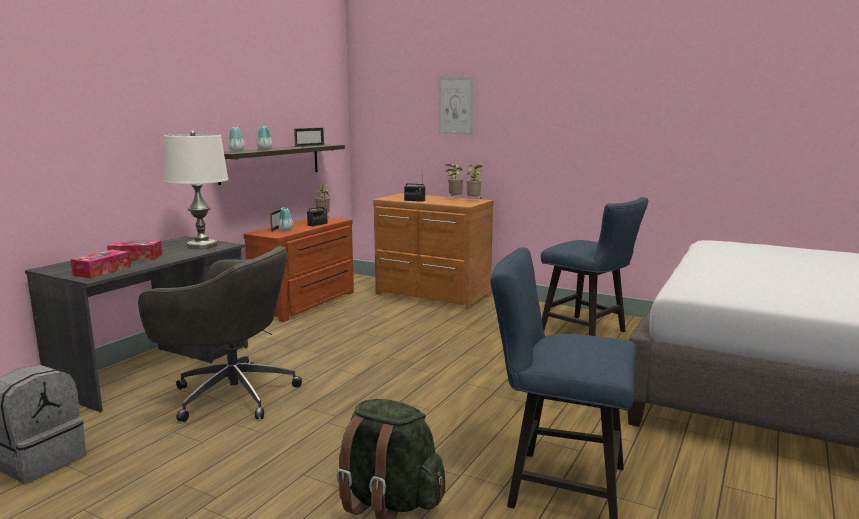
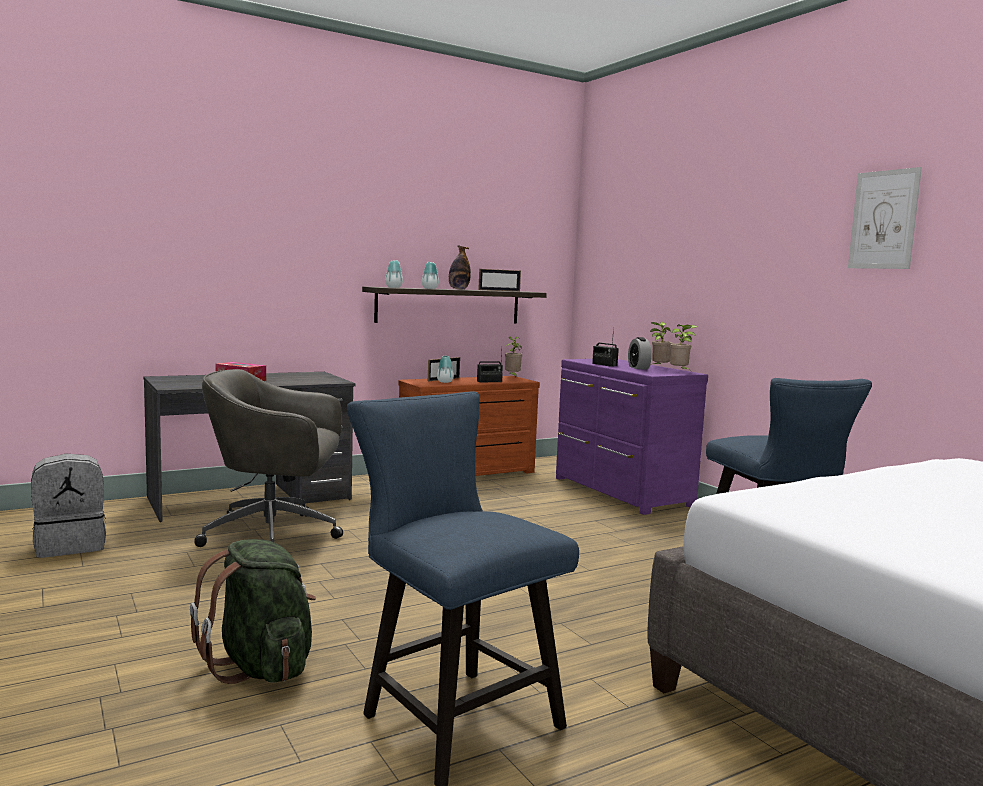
camera: 30 degrees right, 5 degrees down
tissue box [70,250,131,278] -> none
grey office chair [138,246,302,422] -> grey office chair turned 135 degrees clockwise [195,369,343,547]
white table lamp [164,131,228,249] -> none
brown dresser [373,193,494,310] -> purple dresser [556,359,708,515]
picture [439,77,474,135] -> picture moved to [848,167,922,269]
none -> bottle [449,245,471,290]
none -> alarm clock [628,337,652,369]

